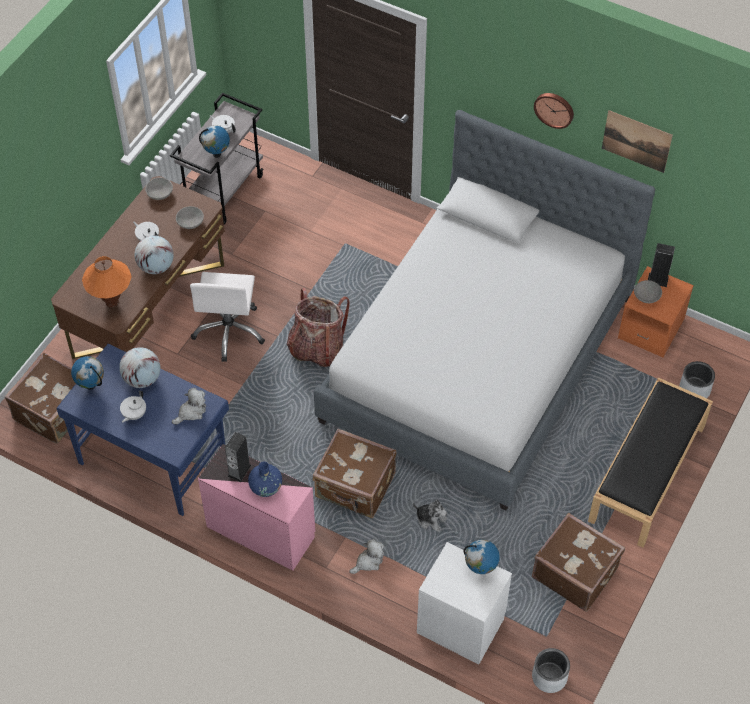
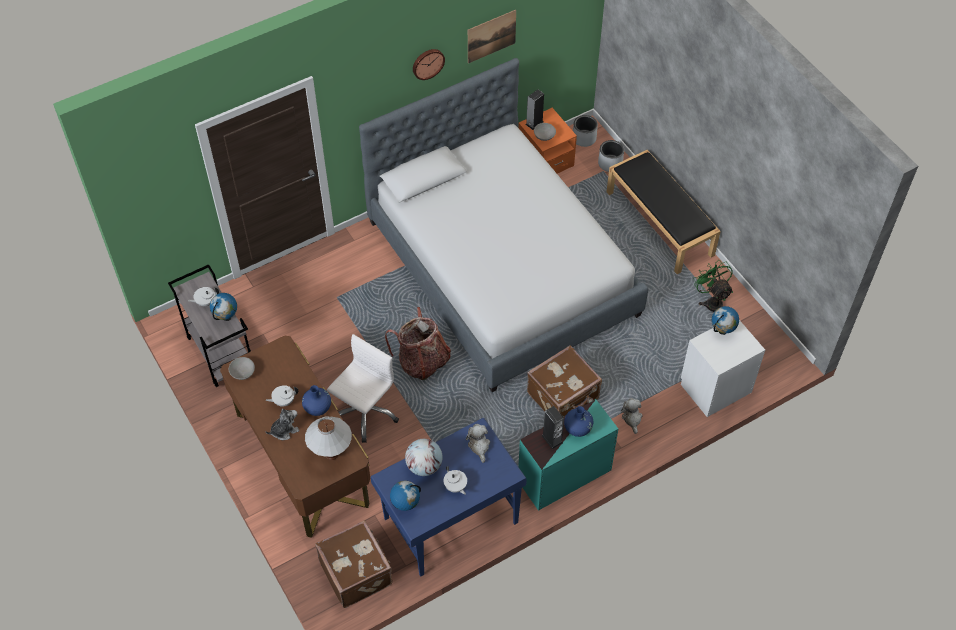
camera: 60 degrees left, 0 degrees up
orange table lamp [82,256,132,307] -> white table lamp [305,416,352,460]
globe [135,235,174,274] -> blue vase [302,385,331,416]
grey bowl [176,206,204,229] -> none
white office chair [190,272,265,362] -> white office chair turned 90 degrees counterclockwise [327,334,399,443]
pink dresser [198,444,315,571] -> turquoise dresser [518,399,618,511]
plush toy [413,500,447,532] -> plush toy moved to [266,408,300,440]
brown suitcase [532,513,625,612] -> green fan [693,260,733,312]
grey planter [532,648,570,693] -> grey planter moved to [573,115,598,147]

